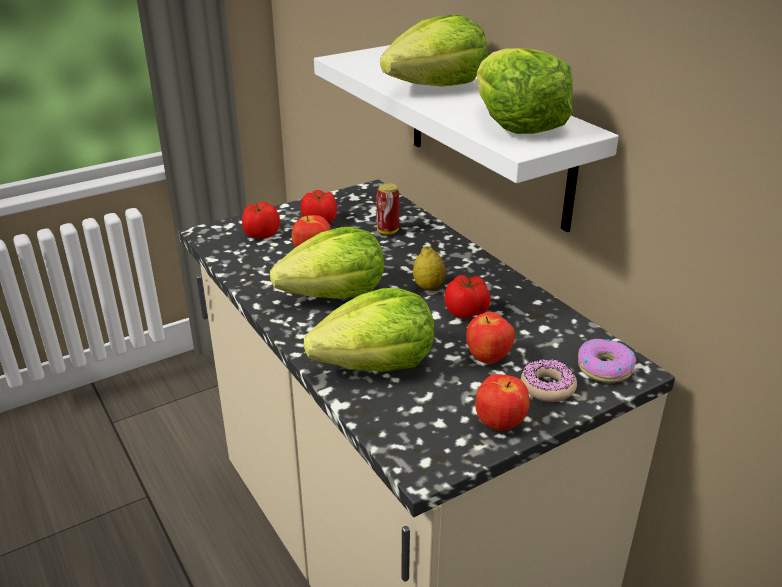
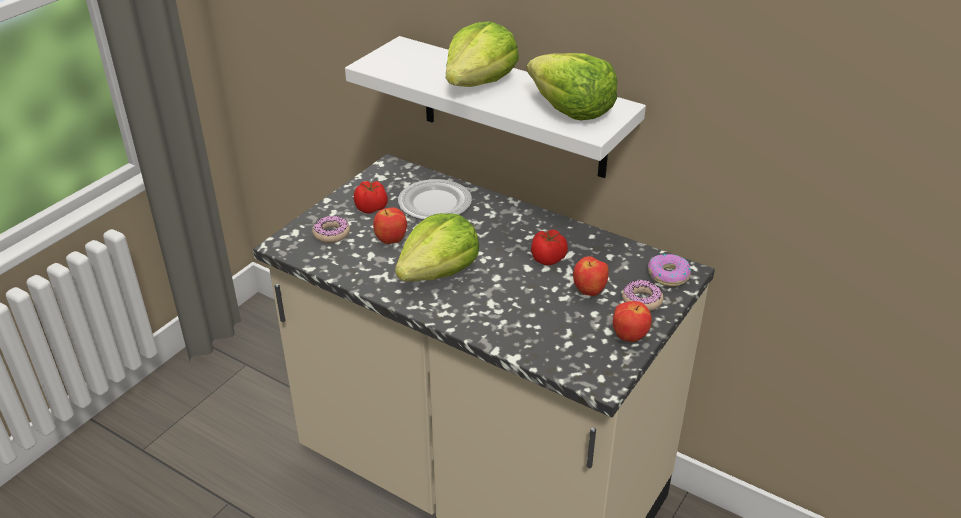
camera: 25 degrees left, 5 degrees up
tomato [242,202,280,239] -> donut [312,216,350,243]
lettuce [304,288,434,372] -> none
can [376,183,399,235] -> plate [398,179,472,220]
lemon [413,246,446,291] -> none

